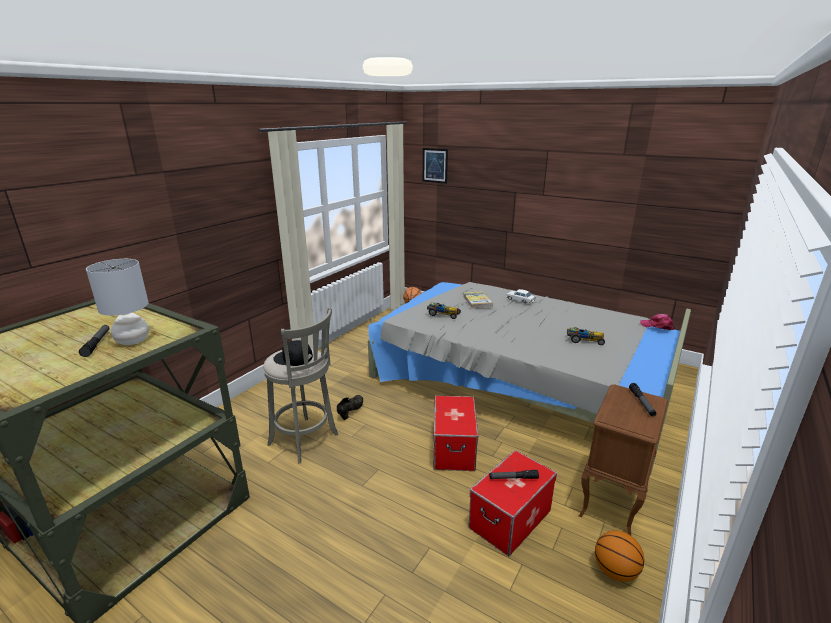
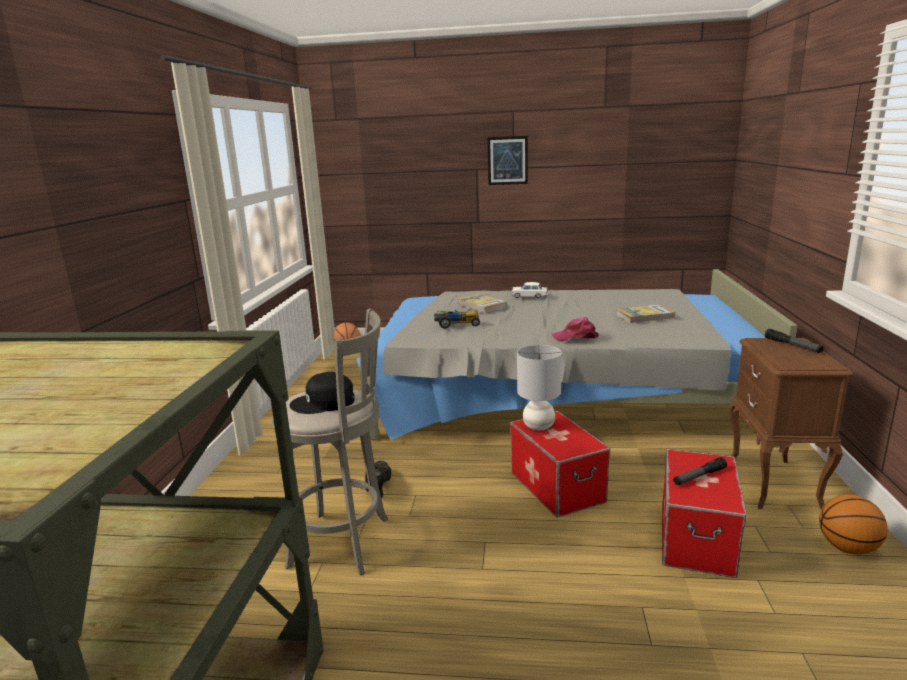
camera: 25 degrees left, 5 degrees down
flashlight [79,325,110,357] -> none
grey table lamp [86,259,149,345] -> grey table lamp moved to [517,345,562,430]
picture [423,148,448,184] -> picture moved to [488,136,528,185]
toy car [567,327,605,345] -> book [616,304,676,324]
pink cap [640,314,675,330] -> pink cap moved to [552,317,599,341]

